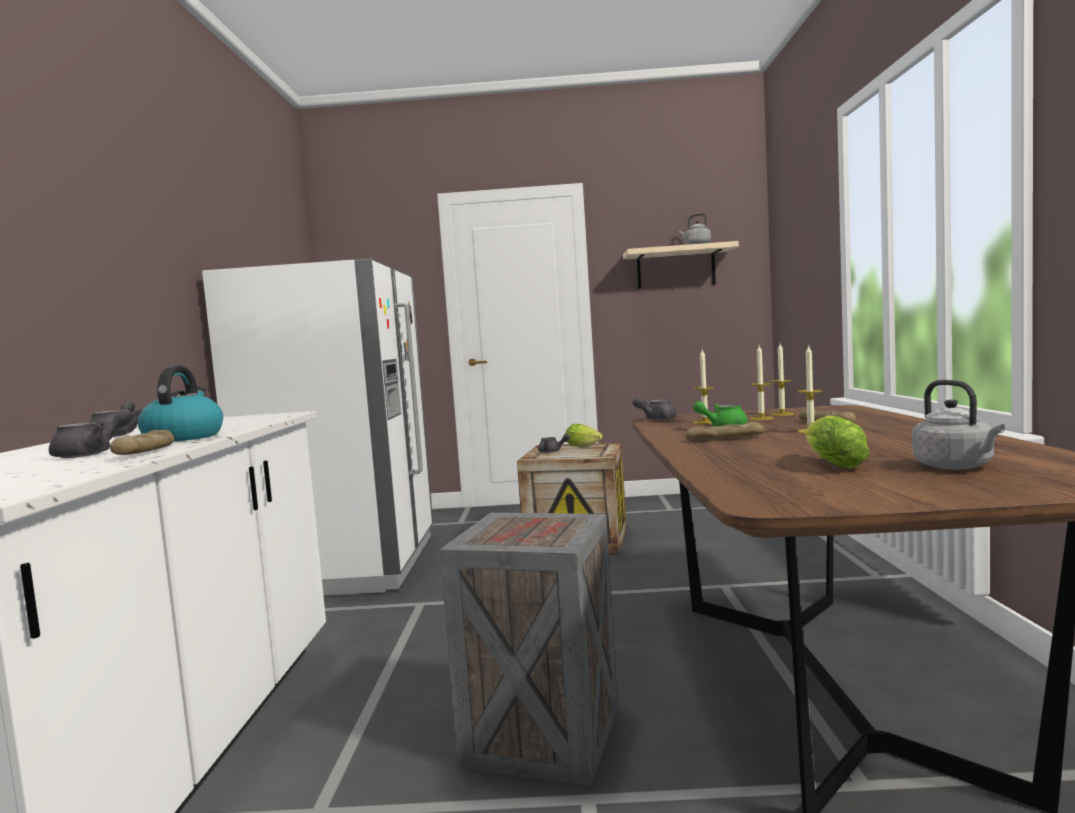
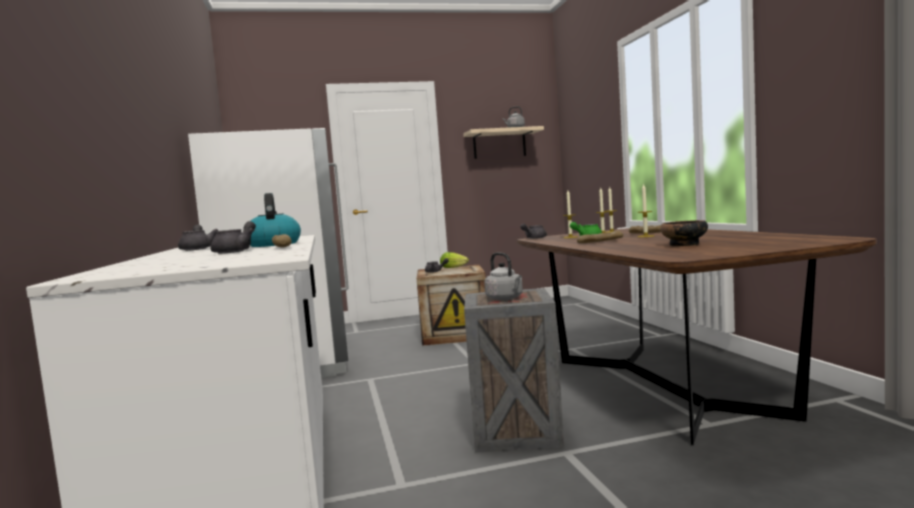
camera: 15 degrees left, 0 degrees up
lettuce [805,416,870,468] -> bowl [660,220,708,246]
grey kettle [912,380,1005,470] -> grey kettle moved to [484,252,523,300]

